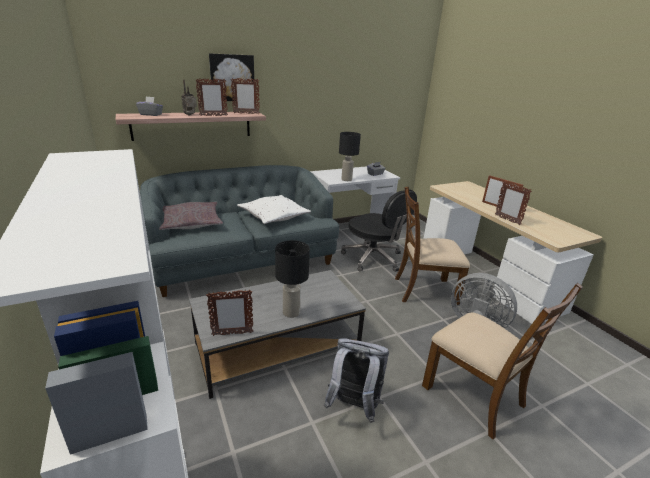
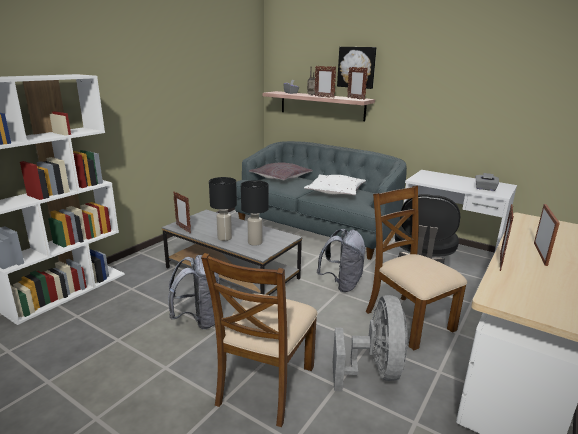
camera: 60 degrees right, 5 degrees down
black table lamp [339,132,361,181] -> black table lamp moved to [241,180,269,246]
none -> grey backpack [317,229,366,292]

